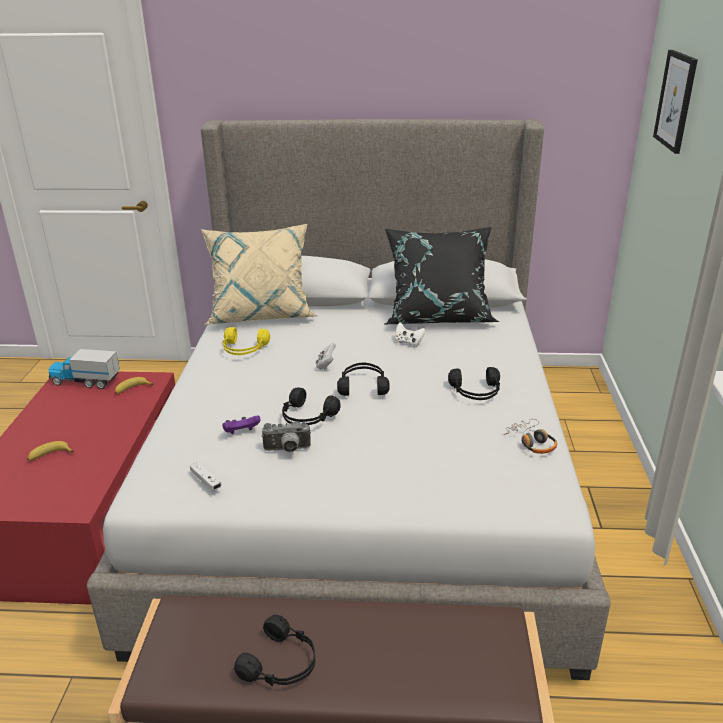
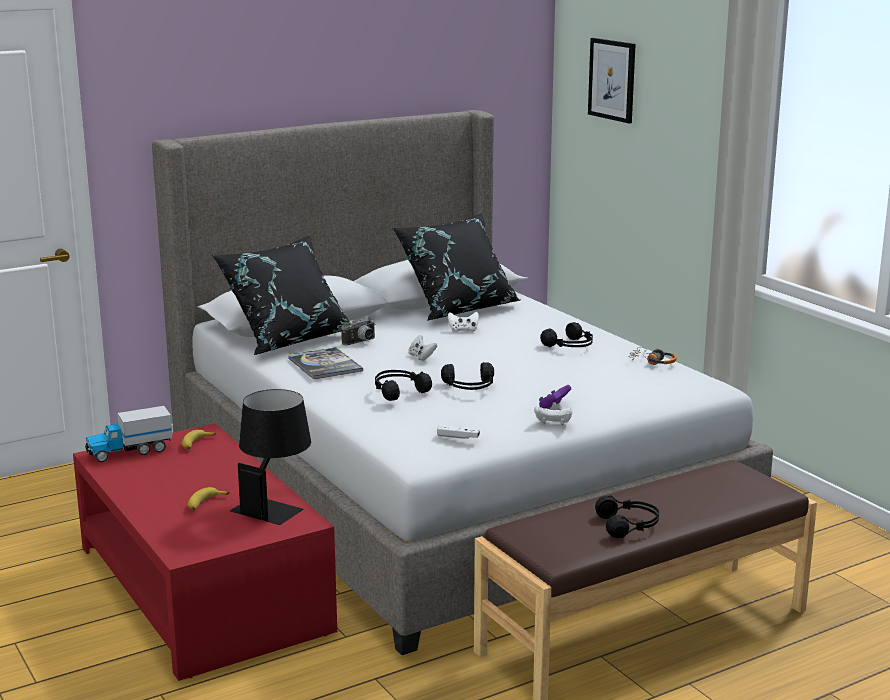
camera: 35 degrees left, 10 degrees down
beige pillow [201,224,318,325] -> black pillow [212,236,350,355]
purple game controller [222,415,260,434] -> purple game controller moved to [539,385,571,409]
yellow headphones [223,327,270,355] -> book [288,347,363,379]
camera [262,422,311,453] -> camera moved to [341,317,376,345]
black headphones [337,363,389,396] -> black headphones moved to [375,370,432,401]
none -> black table lamp [230,389,311,525]
none -> white game controller [534,406,572,424]

